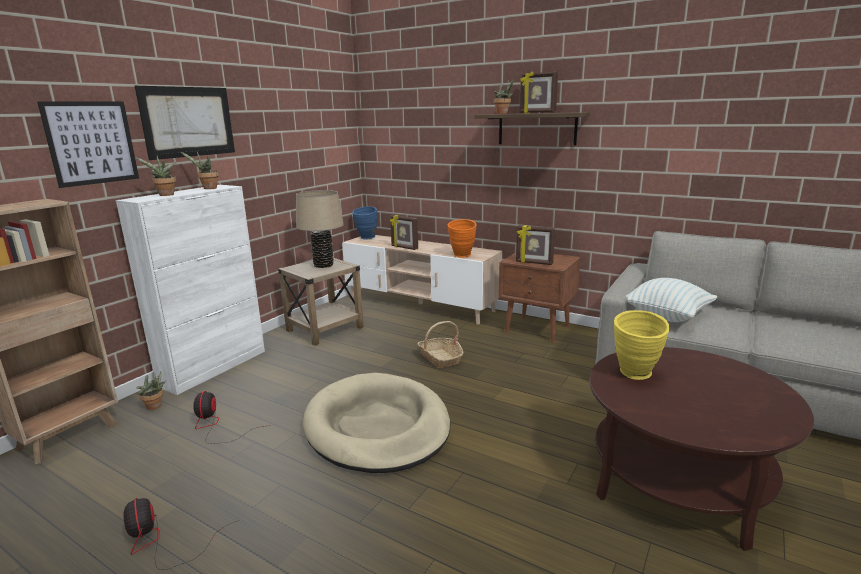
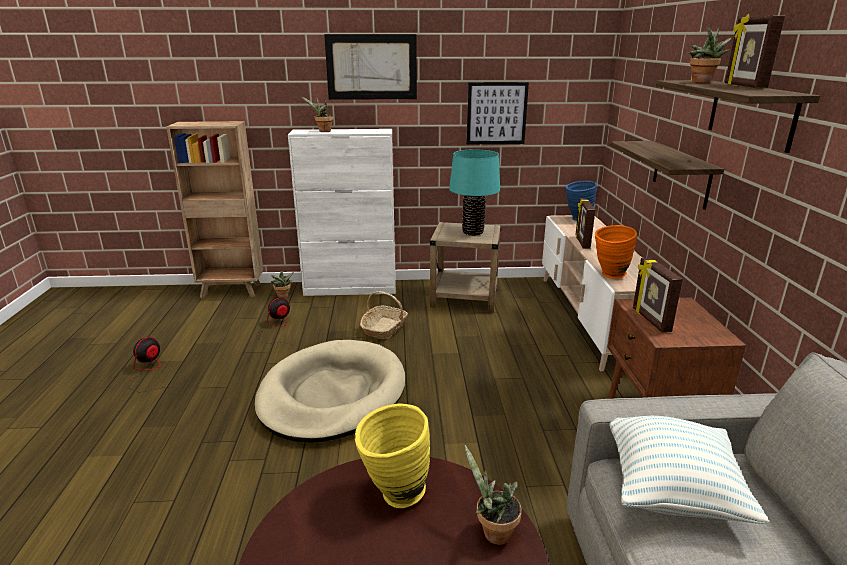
camera: 55 degrees right, 5 degrees up
picture [37,101,139,188] -> picture moved to [467,82,529,144]
potted plant [181,151,219,189] -> potted plant moved to [465,445,522,545]
beige table lamp [296,190,344,268] -> turquoise table lamp [449,149,500,235]
basket [417,321,464,368] -> basket moved to [360,291,408,339]
none -> shelf [610,141,724,210]

